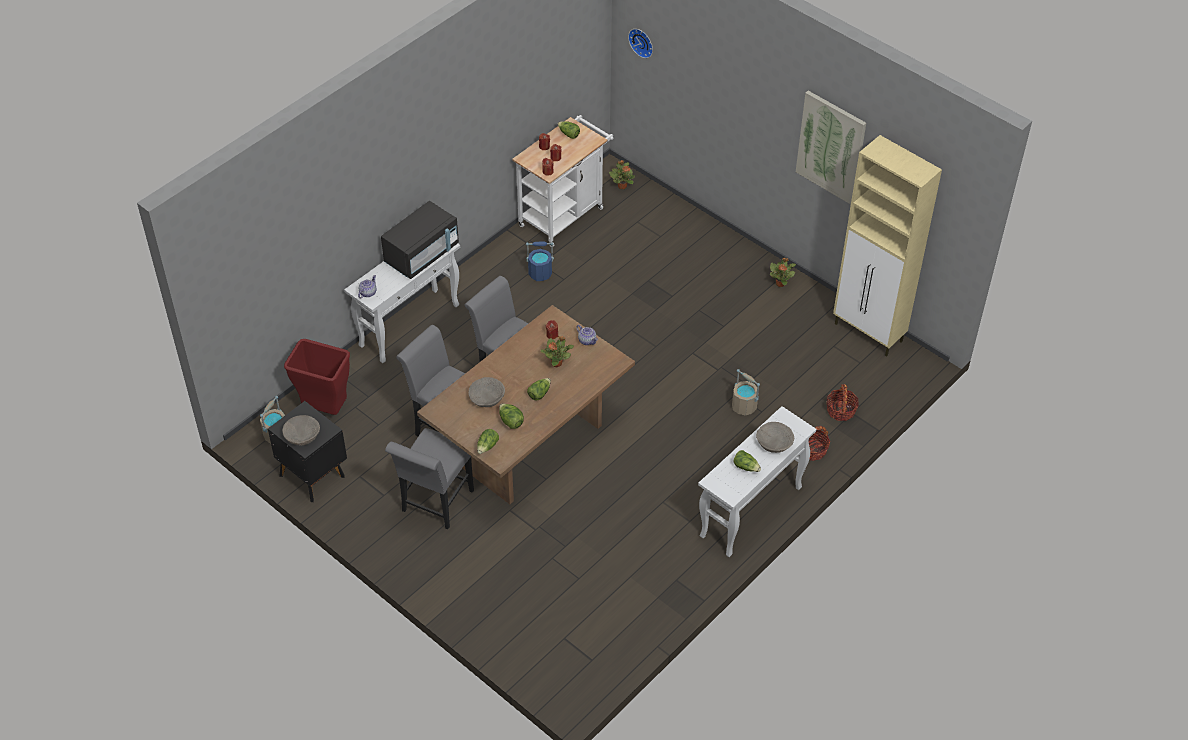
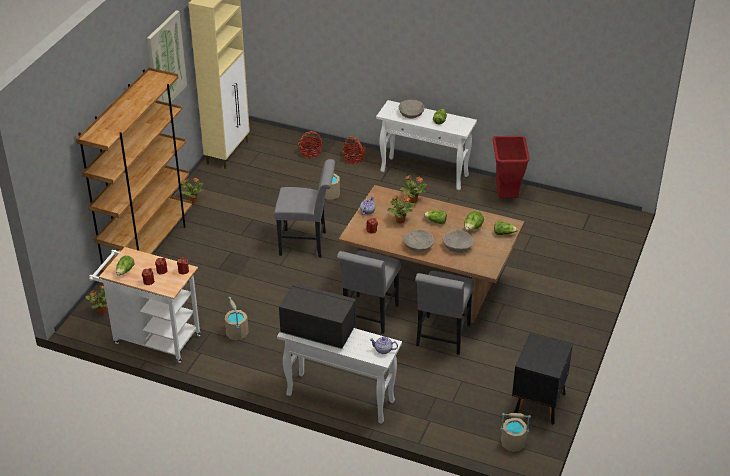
camera: 110 degrees left, 10 degrees down
beige bowl [282,415,320,446] -> beige bowl moved to [403,229,434,252]
red trash can [284,339,350,415] -> red trash can moved to [492,136,530,198]
grey chair [385,428,474,529] -> grey chair moved to [274,159,335,258]
blue bucket [526,241,554,281] -> beige bucket [225,297,249,340]
wall clock [628,29,653,58] -> none
none -> brown bookcase [76,67,192,274]
none -> potted plant [400,175,427,203]

